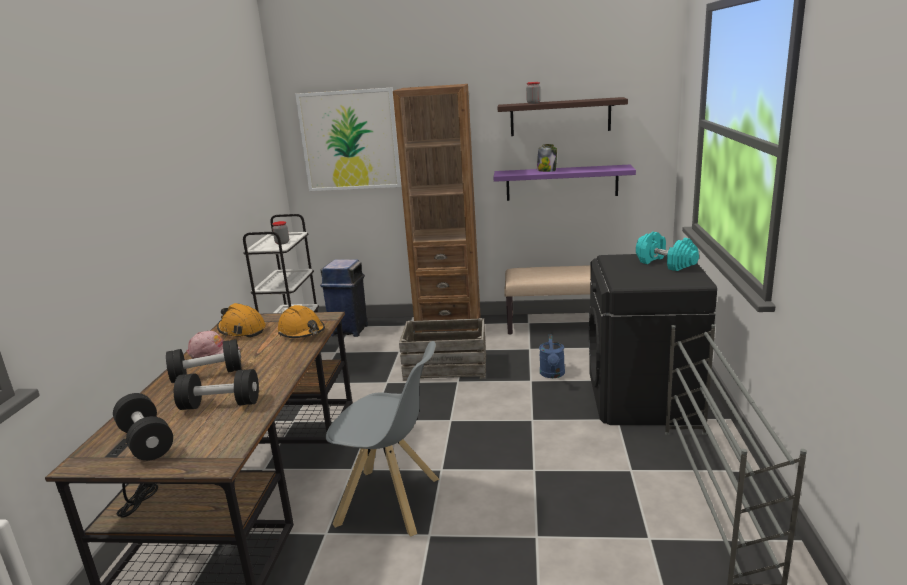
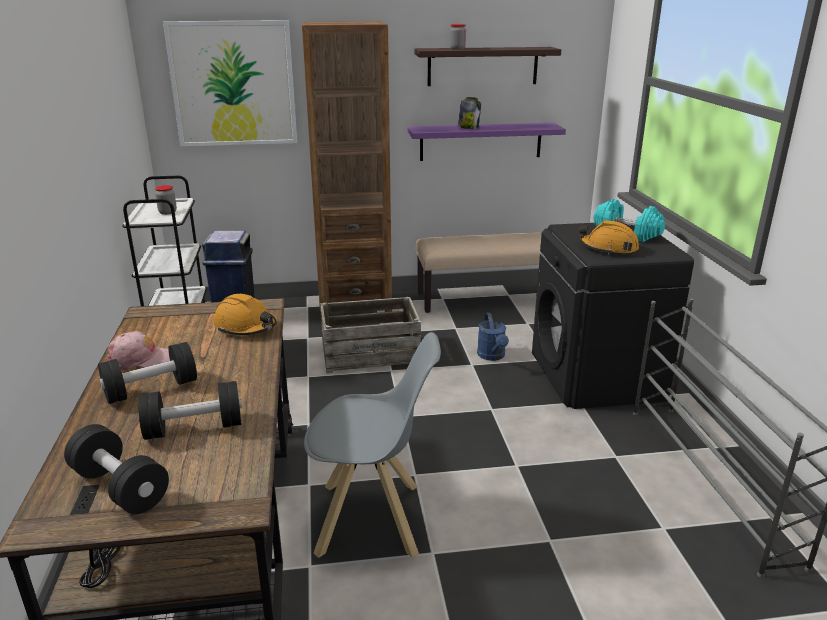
camera: 15 degrees left, 5 degrees up
orange hard hat [217,303,266,338] -> orange hard hat moved to [579,220,639,255]

